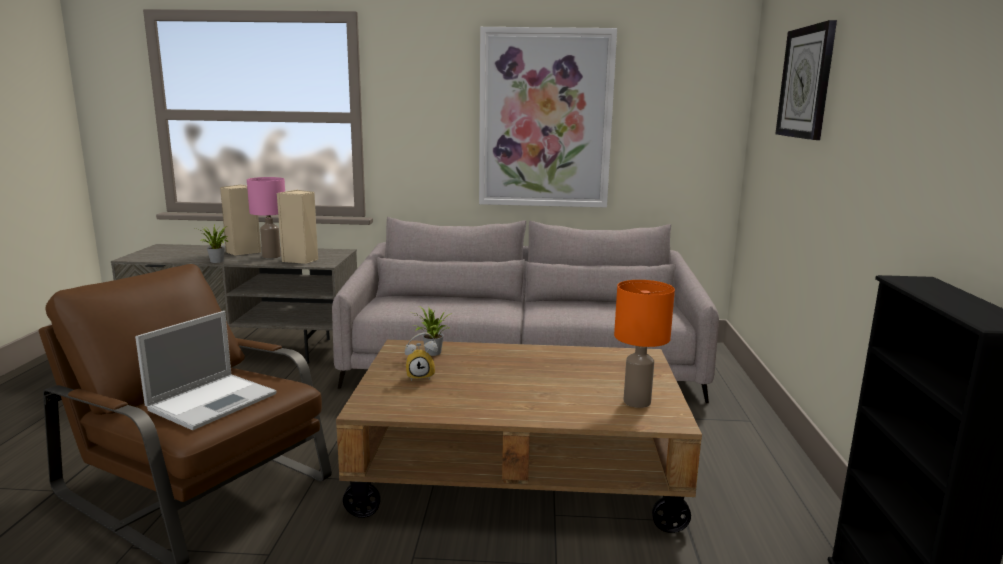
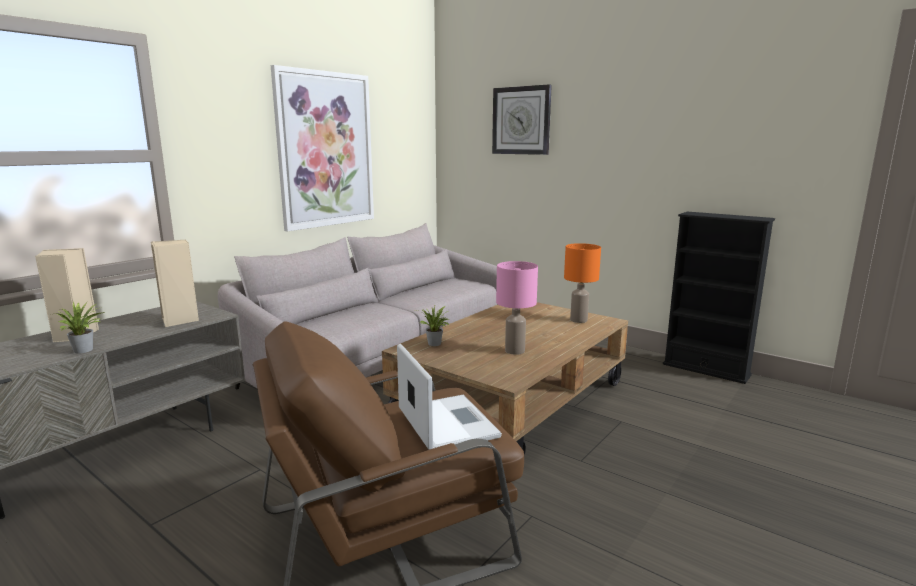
camera: 55 degrees left, 0 degrees up
pink table lamp [247,177,285,259] -> pink table lamp moved to [496,261,538,355]
alarm clock [405,332,438,381] -> none

